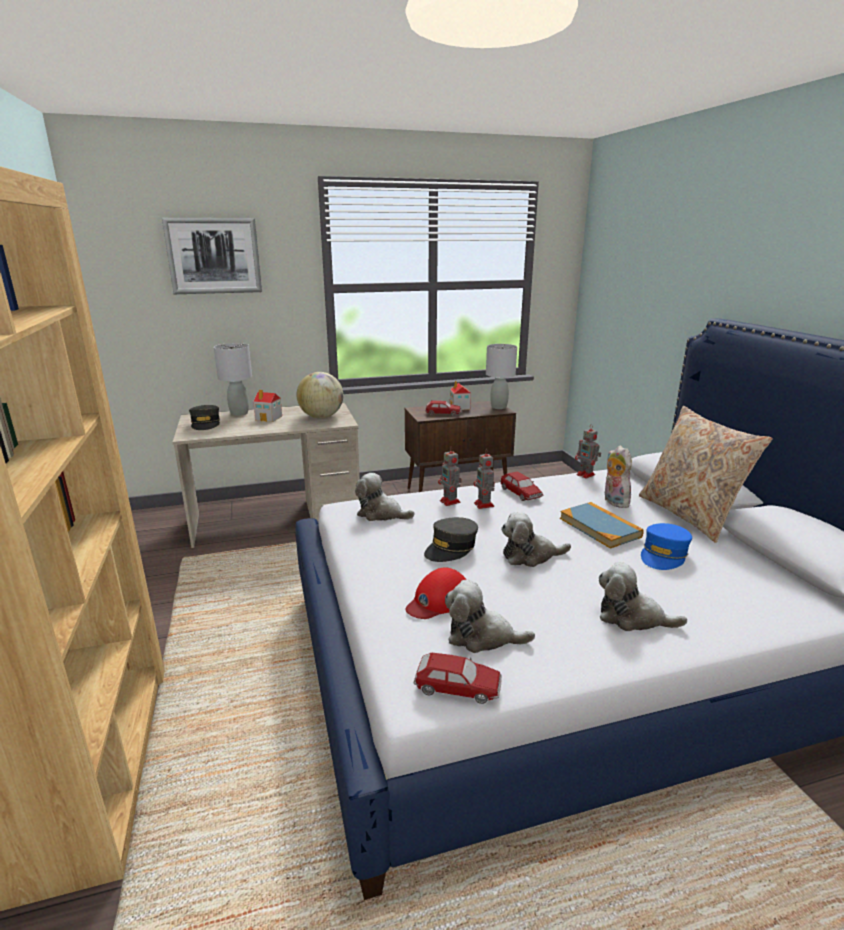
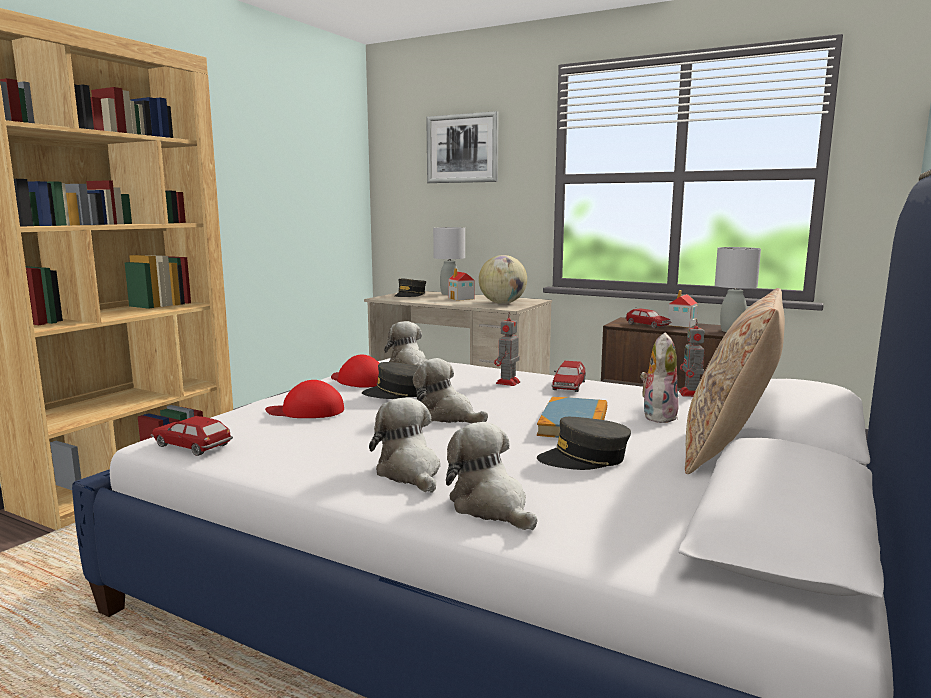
camera: 45 degrees right, 10 degrees down
toy car [414,653,502,704] -> toy car turned 150 degrees clockwise [151,416,233,456]
toy robot [438,446,462,506] -> none
plush toy [445,580,535,653] -> plush toy moved to [446,422,537,530]
blue cap [641,523,692,570] -> grey cap [537,417,631,470]
none -> red cap [331,354,379,388]

